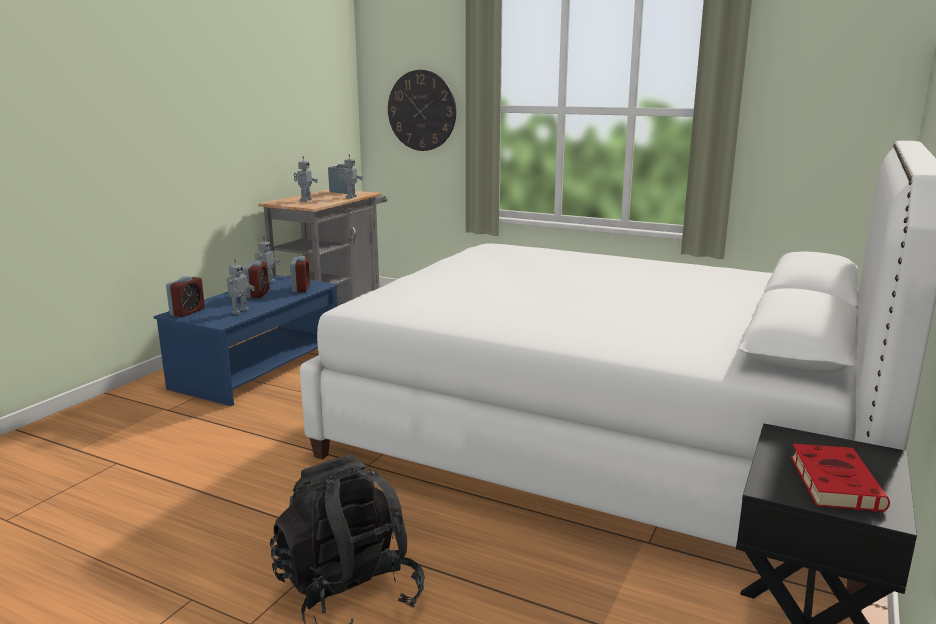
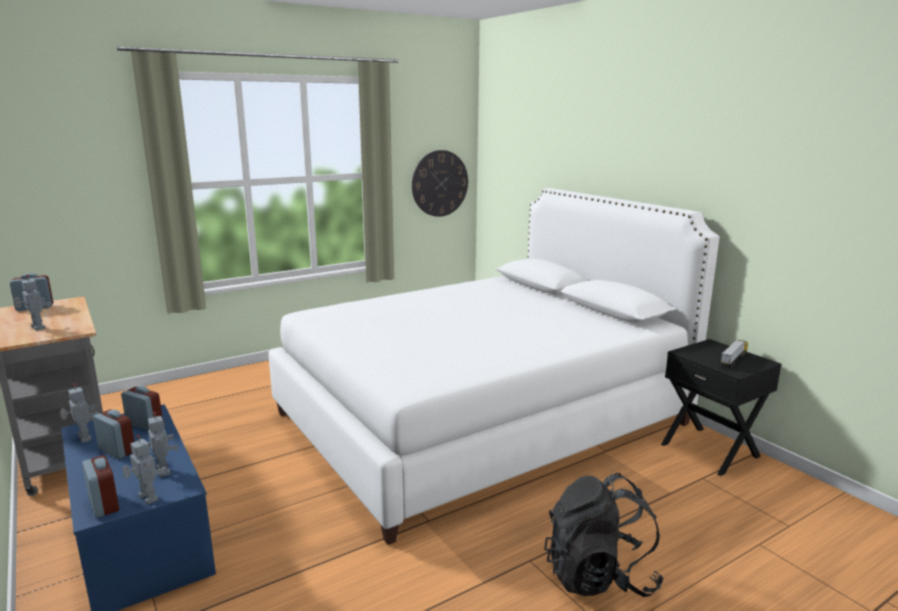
camera: 60 degrees left, 0 degrees up
toy robot [339,154,363,199] -> toy robot moved to [122,435,167,505]
wall clock [388,70,456,151] -> wall clock moved to [412,150,468,217]
red book [791,444,890,512] -> toy truck [721,340,748,368]

